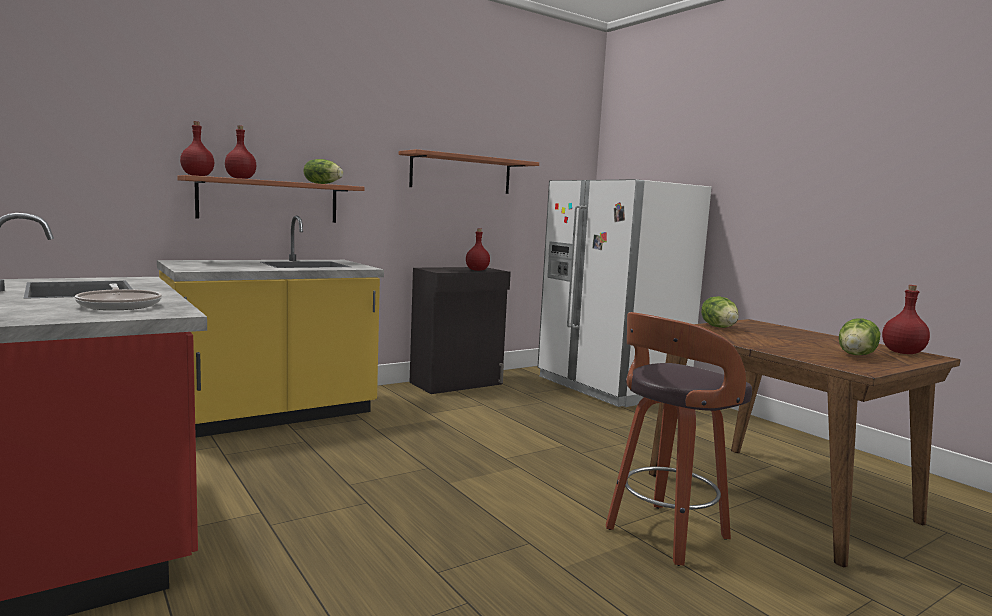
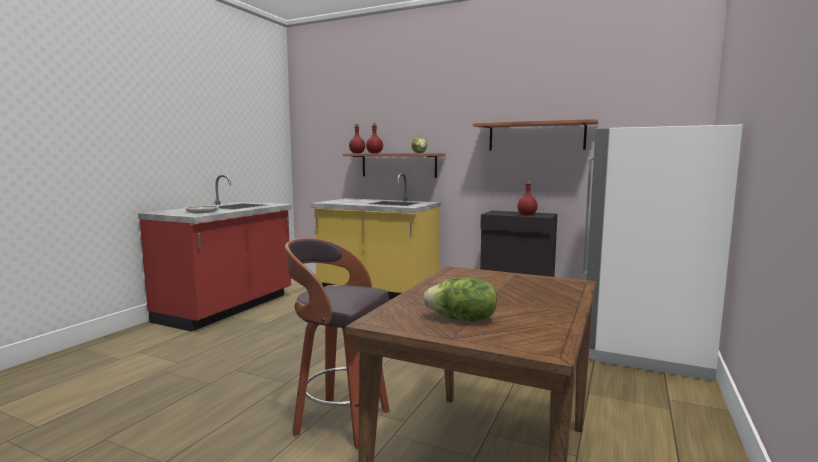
camera: 60 degrees right, 0 degrees up
lettuce [701,296,738,328] -> none
red bottle [882,285,930,354] -> none

